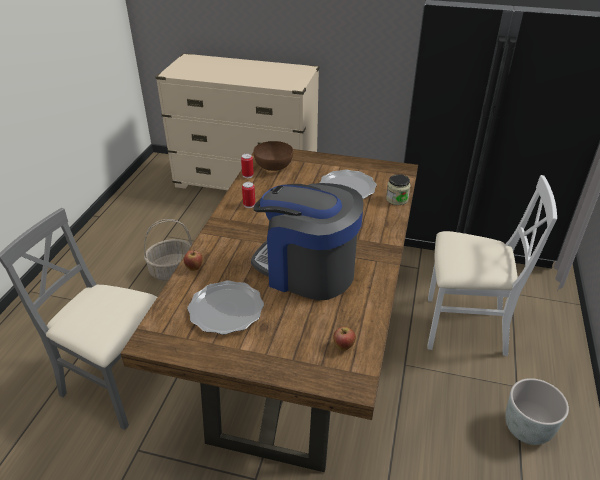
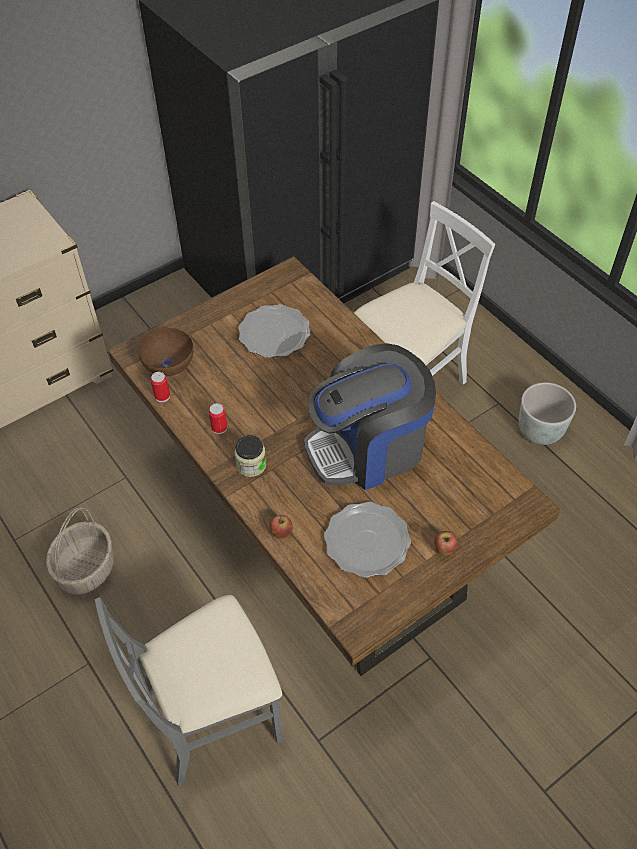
camera: 50 degrees left, 15 degrees up
apple [333,327,356,350] -> apple moved to [434,531,458,555]
jar [386,174,410,205] -> jar moved to [234,435,267,477]

